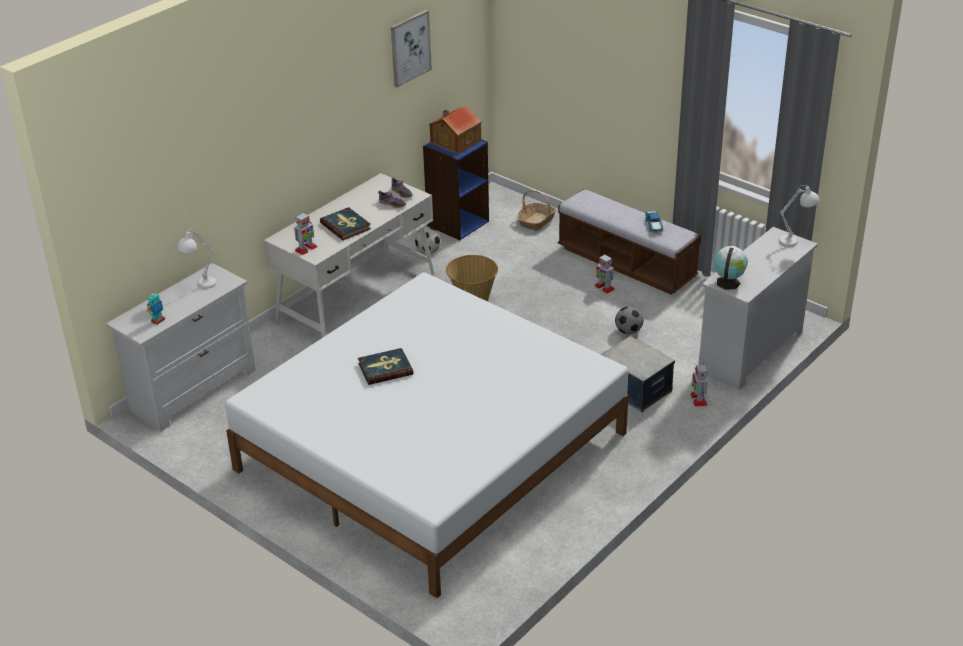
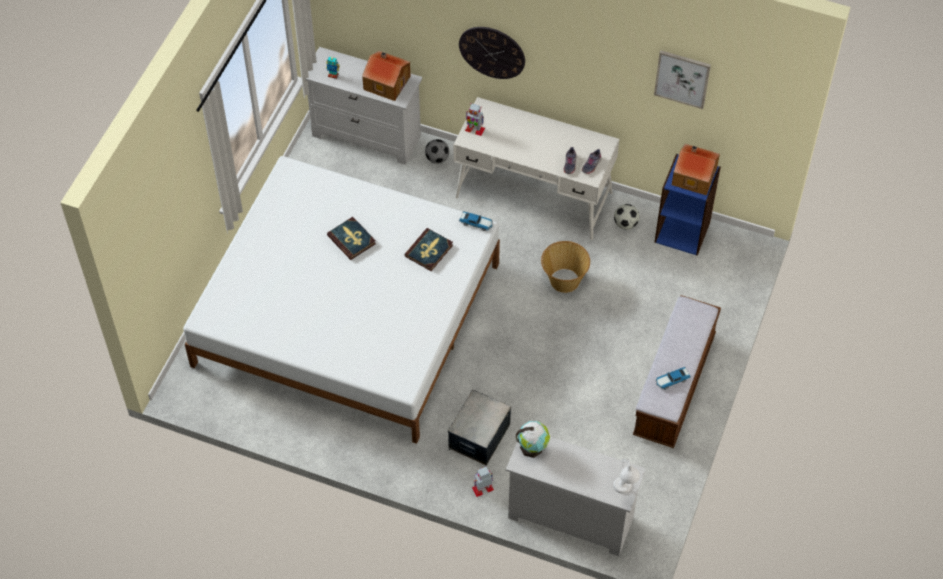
camera: 70 degrees right, 20 degrees up
white table lamp [177,228,217,289] -> toy house [362,51,410,101]
book [320,207,371,240] -> book moved to [405,228,453,271]
basket [517,190,557,231] -> none
toy robot [594,254,615,294] -> none
football [615,306,643,334] -> football moved to [425,139,449,164]
none -> wall clock [459,27,525,79]
none -> toy car [459,211,493,231]

